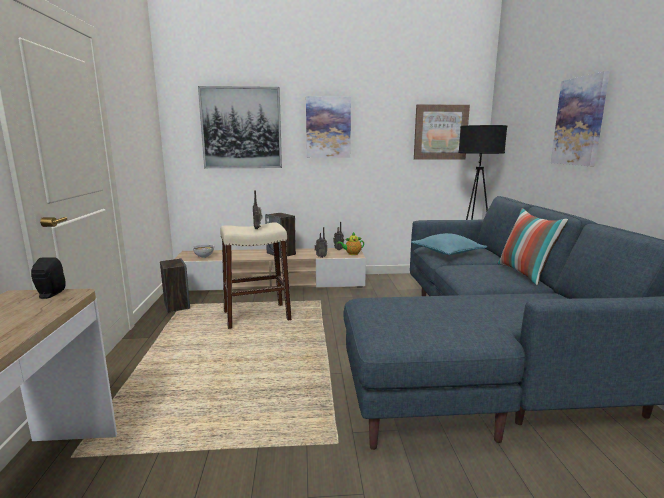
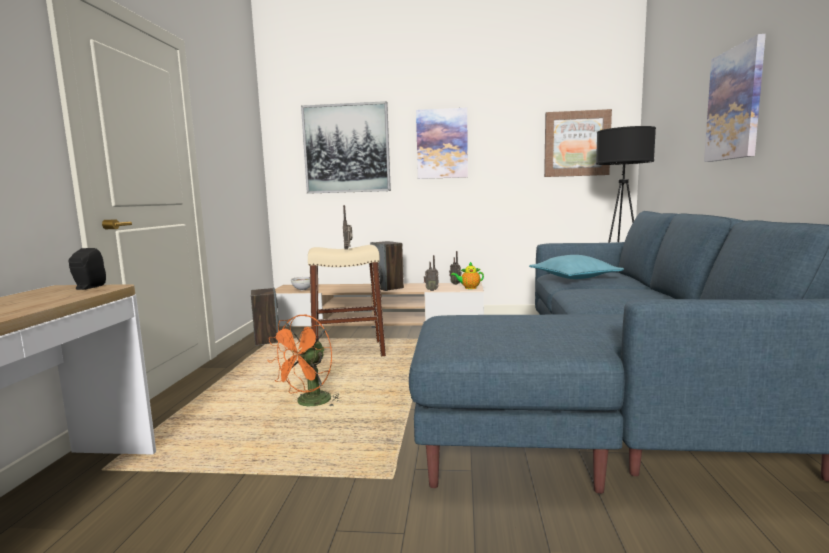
camera: 10 degrees right, 5 degrees down
pillow [497,208,568,285] -> none
none -> orange fan [267,314,339,407]

